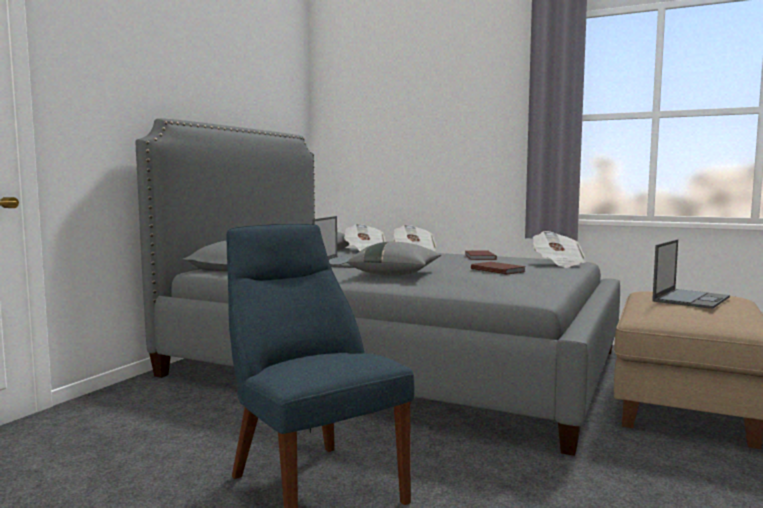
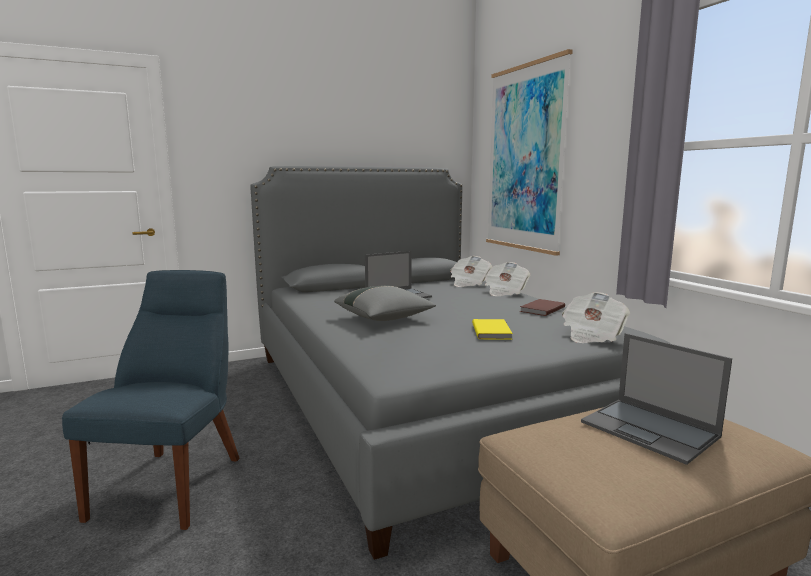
camera: 40 degrees right, 5 degrees up
brown book [471,262,526,275] -> yellow book [472,319,513,340]
laptop [652,239,730,309] -> laptop turned 60 degrees clockwise [581,333,732,465]
none -> picture [486,49,573,256]

